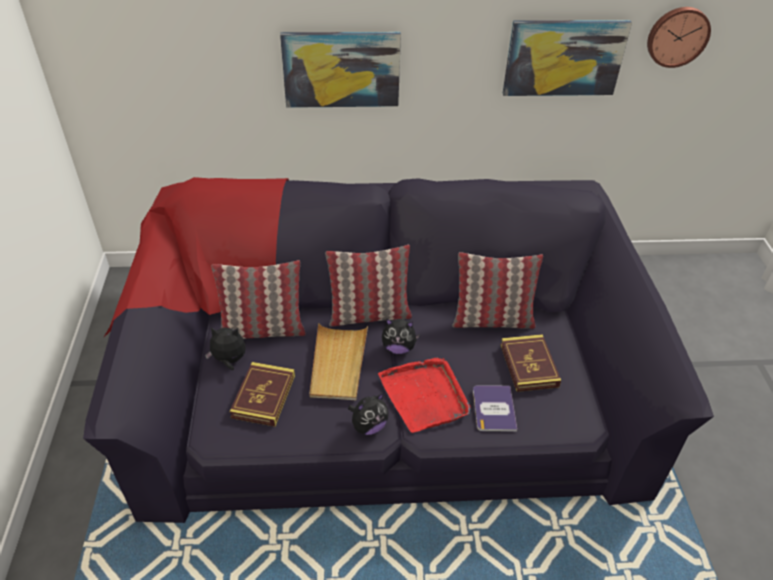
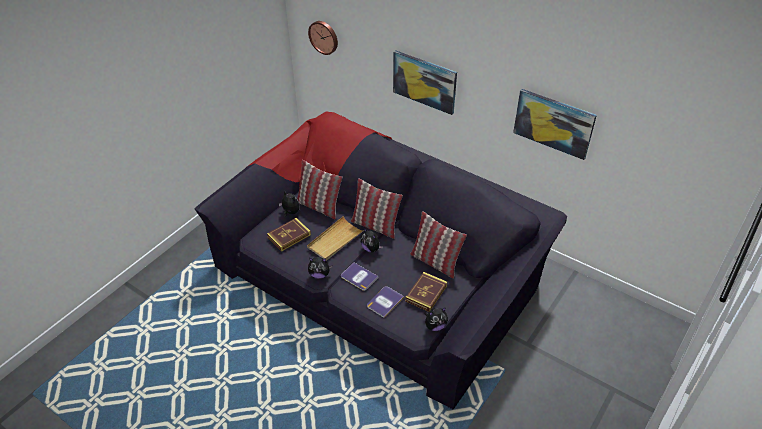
camera: 40 degrees right, 0 degrees up
red tray [378,358,471,433] -> book [341,262,378,291]
wall clock [647,7,711,68] -> wall clock moved to [308,21,338,55]
none -> plush toy [424,307,448,331]

